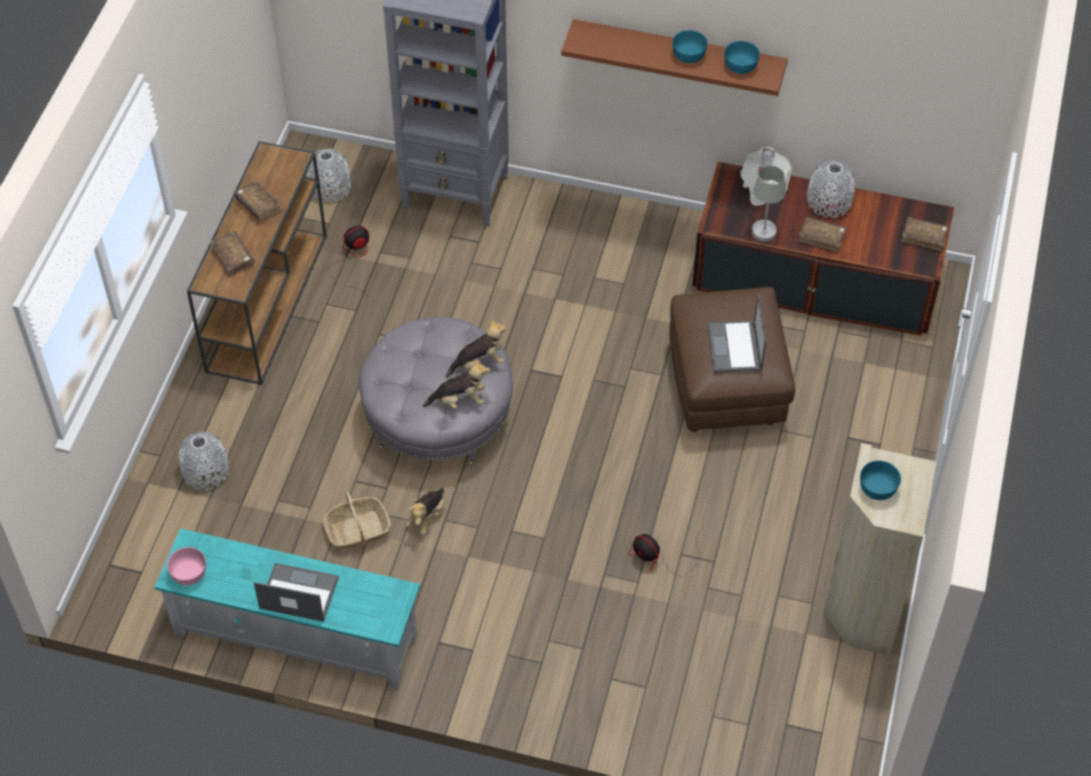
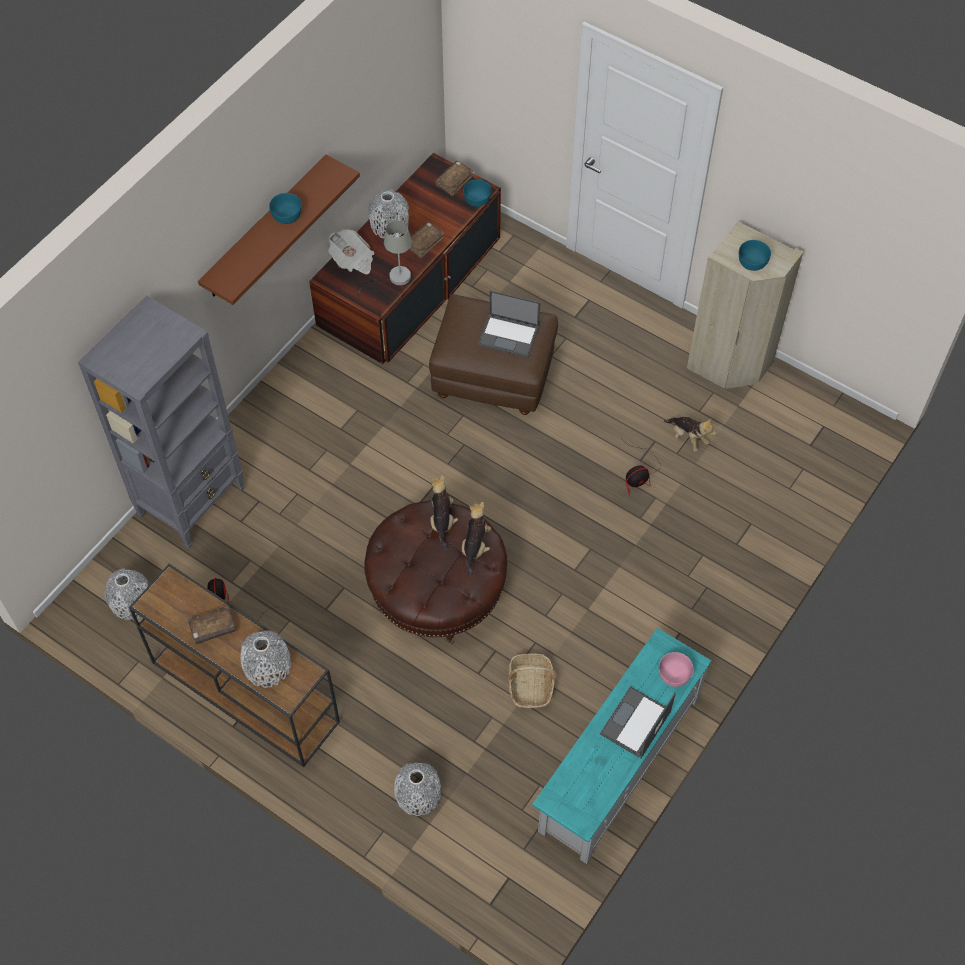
camera: 70 degrees left, 5 degrees up
pink bowl [167,547,206,585] -> pink bowl moved to [659,652,693,687]
brown book [210,231,255,277] -> grey vase [240,630,291,688]
grey ottoman [359,317,513,465] -> brown ottoman [364,500,507,644]
plush toy [406,487,445,535] -> plush toy moved to [664,417,716,452]
turquoise bowl [724,41,760,74] -> turquoise bowl moved to [463,179,491,207]

